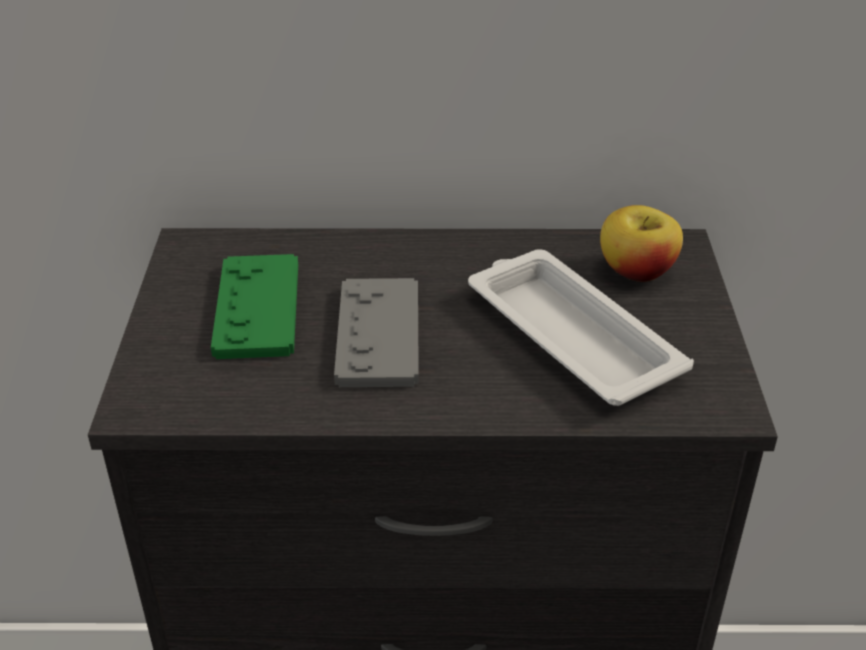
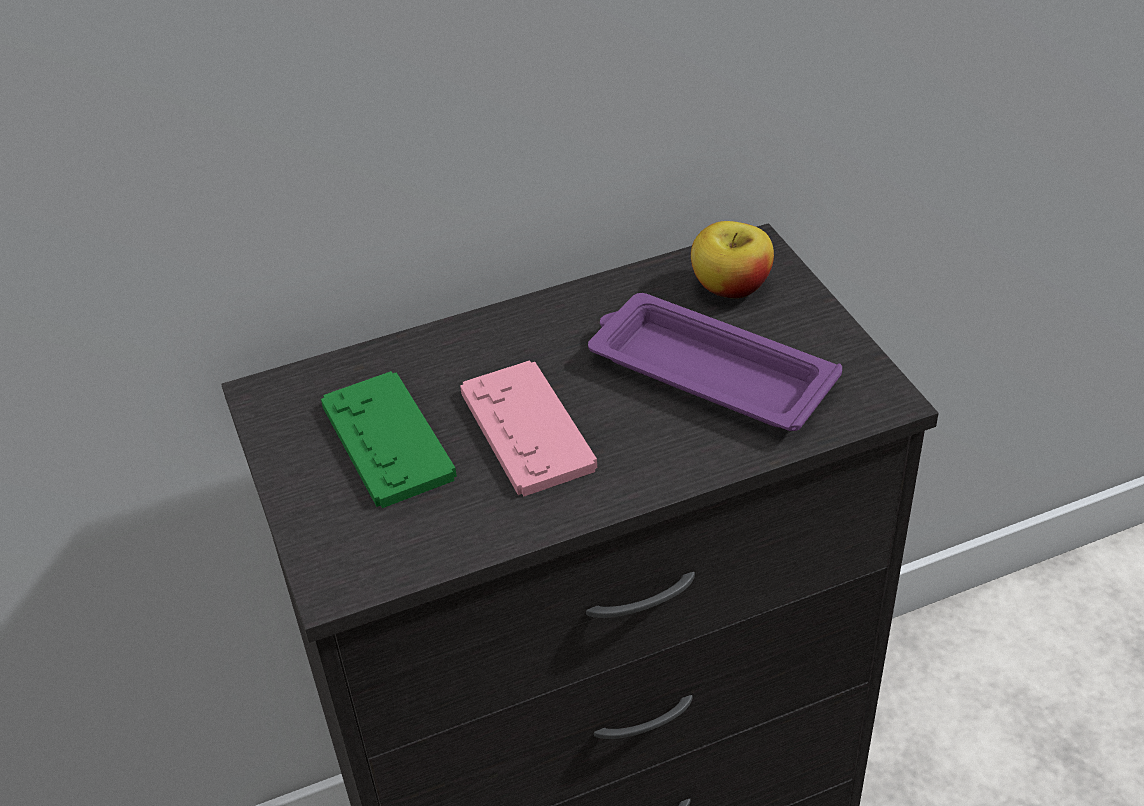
camera: 20 degrees left, 5 degrees up
grey game controller [334,278,419,387] -> pink game controller [460,360,597,496]
white tray [468,249,694,406] -> purple tray [588,293,842,431]

